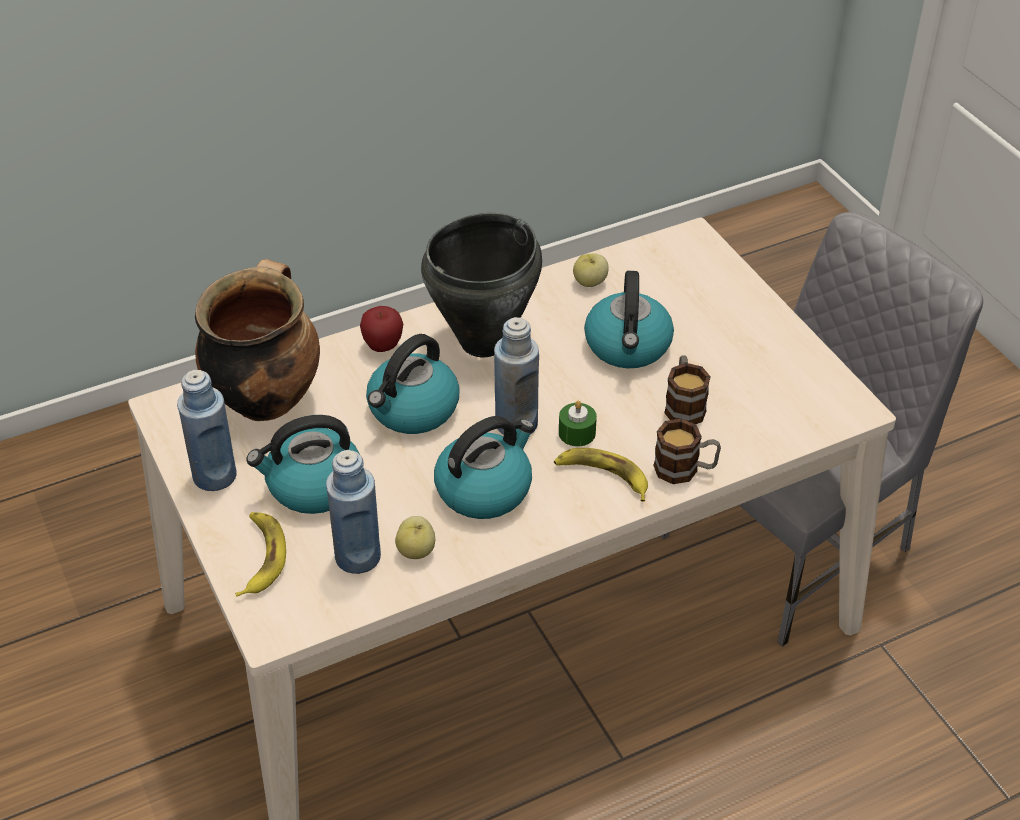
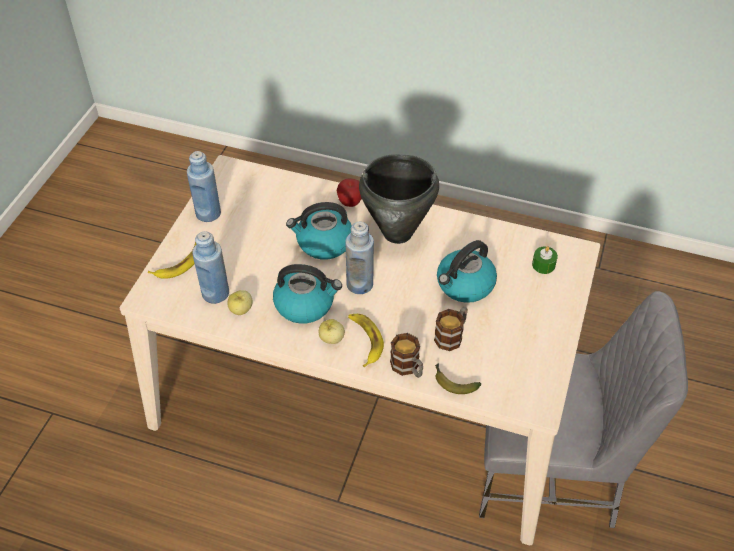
camera: 45 degrees right, 5 degrees up
cooking pot [195,259,320,421] -> none
kettle [246,415,360,514] -> none
green candle [559,401,597,446] -> green candle moved to [532,246,558,274]
apple [573,253,609,287] -> apple moved to [319,319,345,344]
none -> banana [435,363,481,394]

